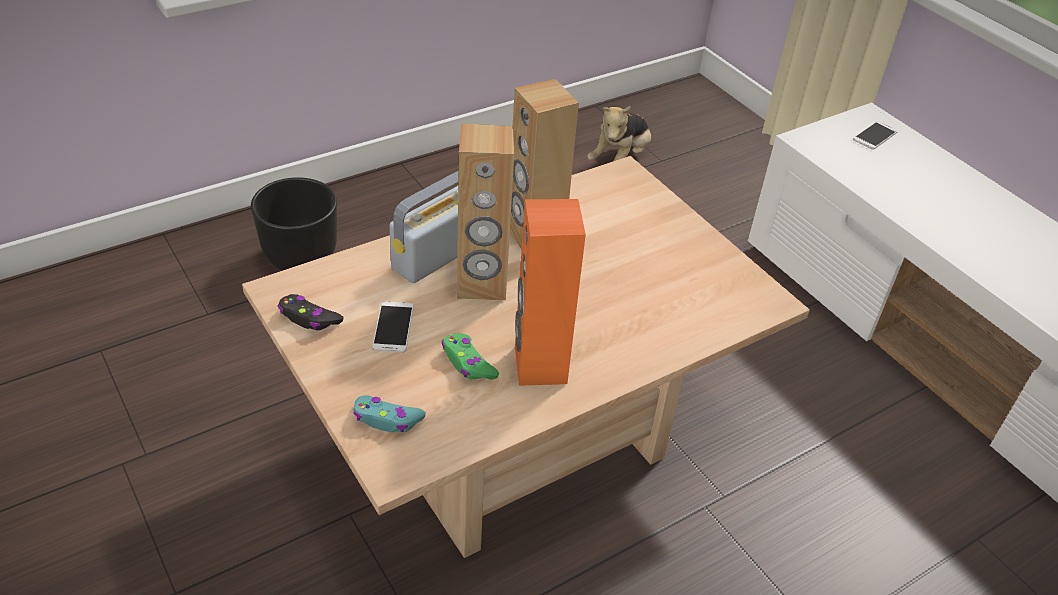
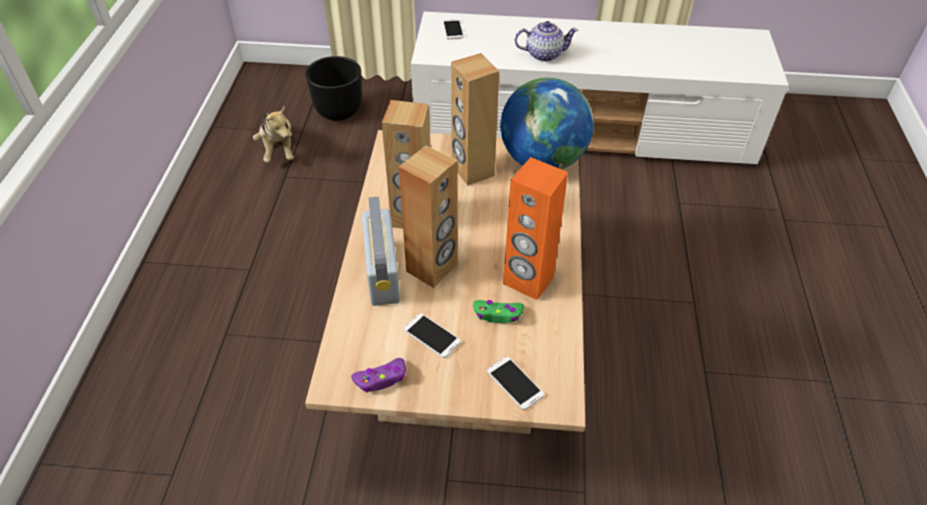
camera: 50 degrees left, 5 degrees up
black planter [251,177,337,271] -> black planter moved to [305,56,362,121]
black game controller [277,294,344,330] -> purple game controller [351,358,406,392]
turquoise game controller [353,395,426,432] -> phone [487,356,544,410]
none -> brown speaker [451,53,499,186]
none -> globe [500,78,594,169]
none -> teapot [515,21,578,62]

